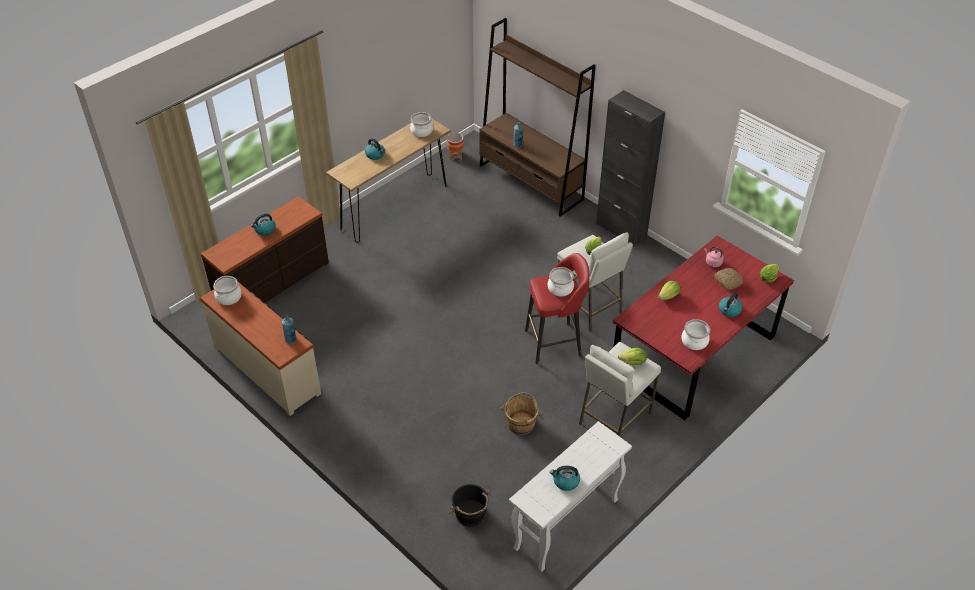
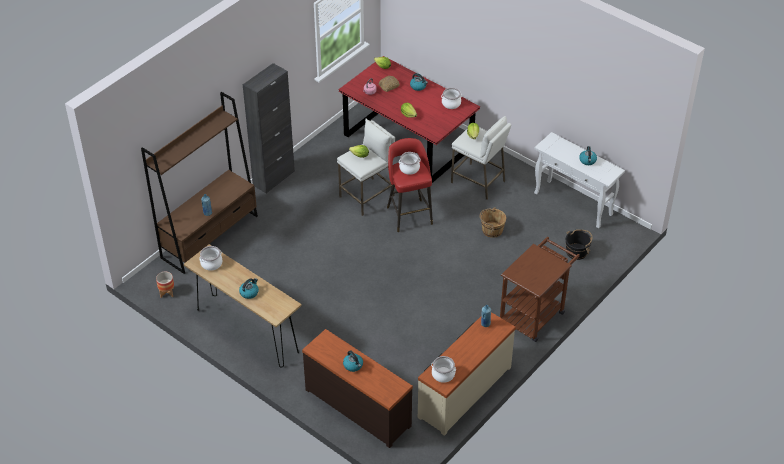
camera: 95 degrees left, 0 degrees up
none -> brown cart [500,237,580,342]

